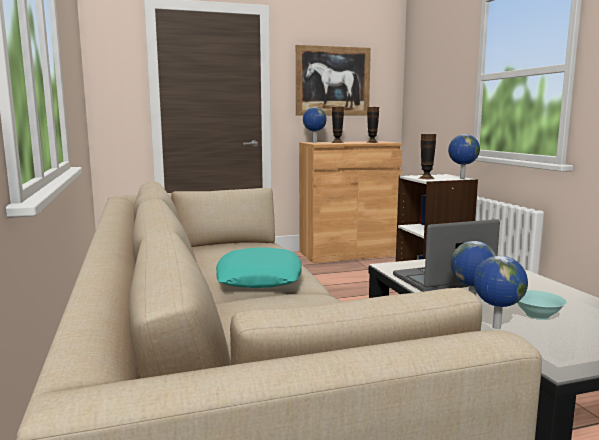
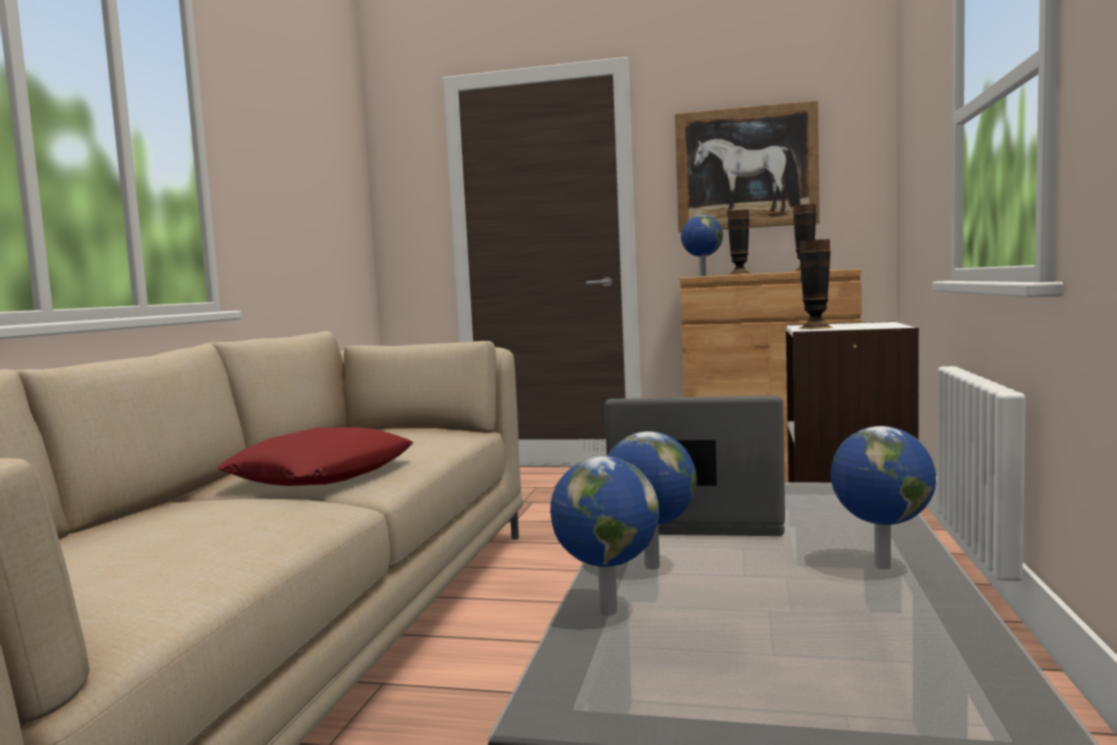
camera: 30 degrees right, 5 degrees down
turquoise pillow [216,247,302,288] -> red pillow [217,427,413,486]
globe [448,134,480,179] -> globe moved to [831,426,936,570]
turquoise bowl [517,290,567,320] -> none

